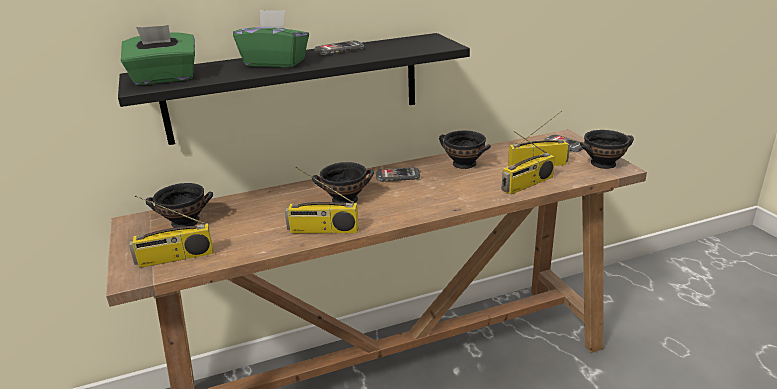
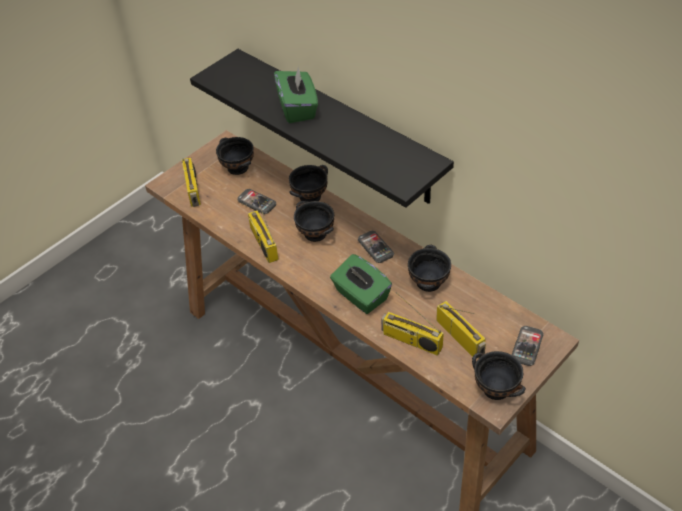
camera: 65 degrees right, 20 degrees up
green tissue box [121,25,195,85] -> green tissue box moved to [330,254,392,314]
radio [129,195,213,268] -> radio turned 150 degrees counterclockwise [182,157,201,207]
phone [314,41,364,55] -> phone moved to [237,189,276,214]
none -> black bowl [289,165,328,202]

